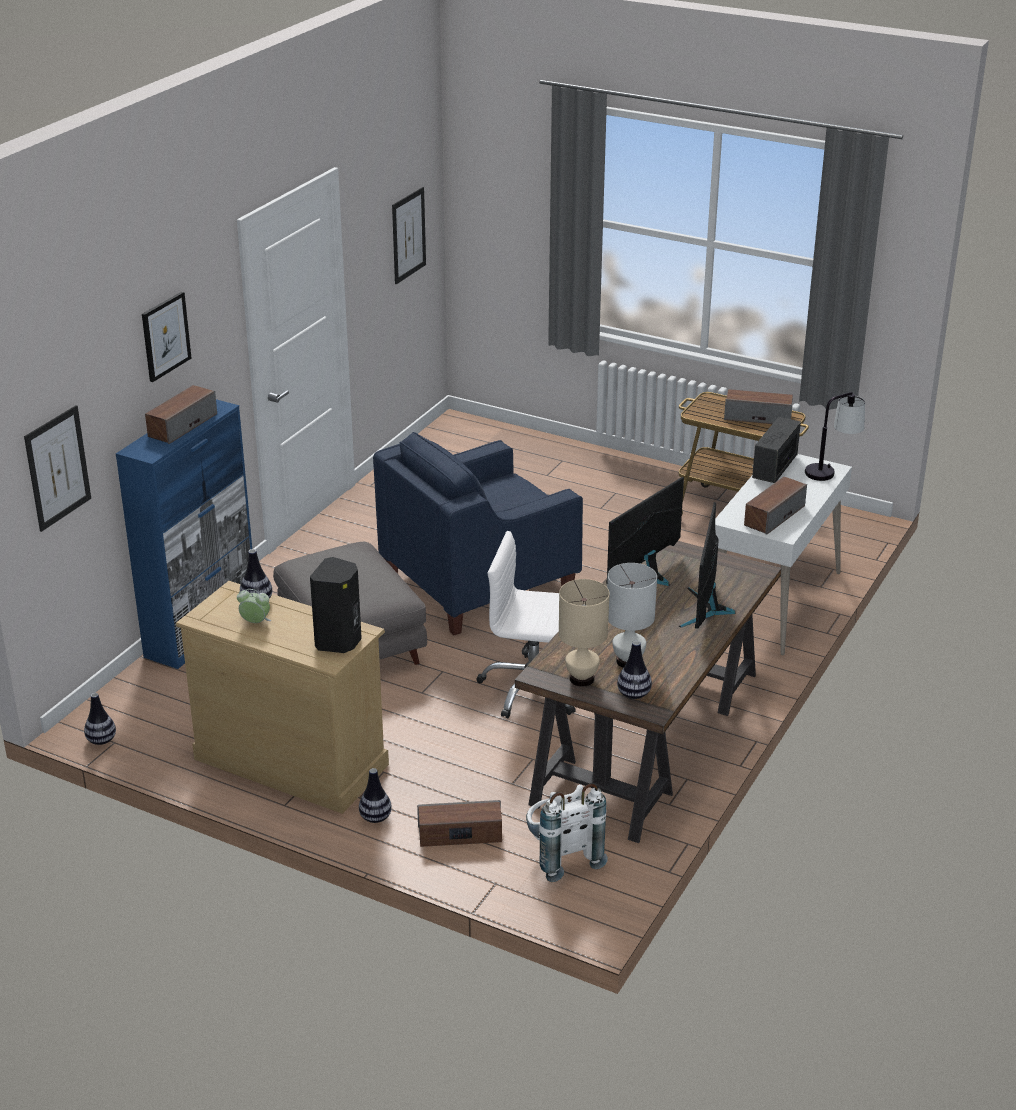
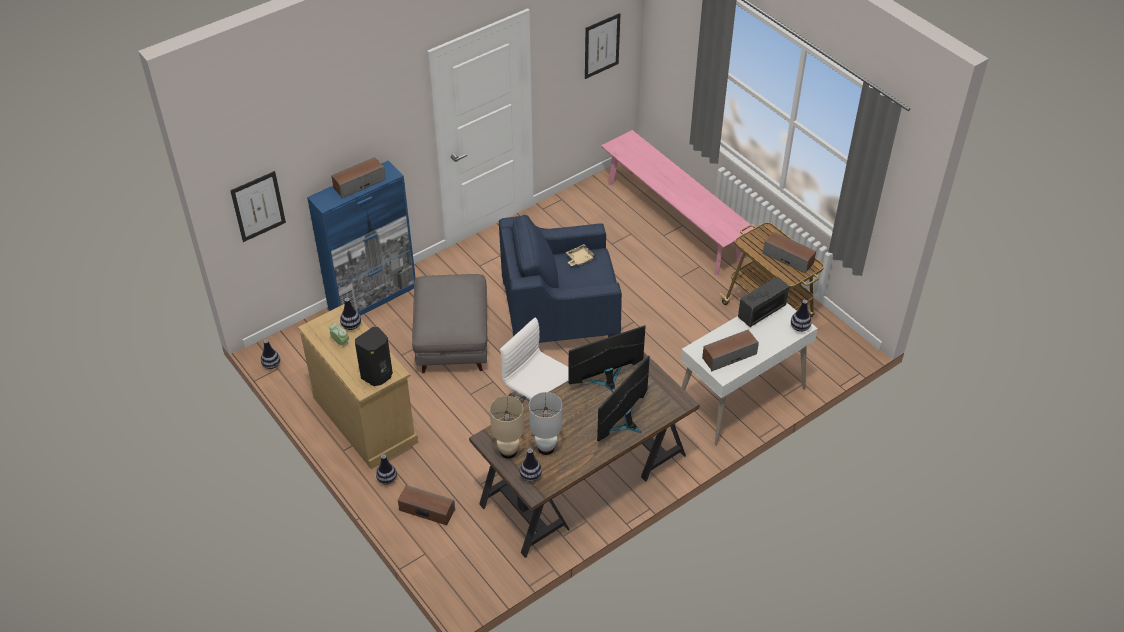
camera: 25 degrees right, 15 degrees up
picture [142,292,191,382] -> none
white backpack [526,783,608,882] -> none
table lamp [805,392,865,481] -> vase [791,300,812,332]
none -> beige tray [566,244,596,266]
none -> pink bench [601,130,754,275]

